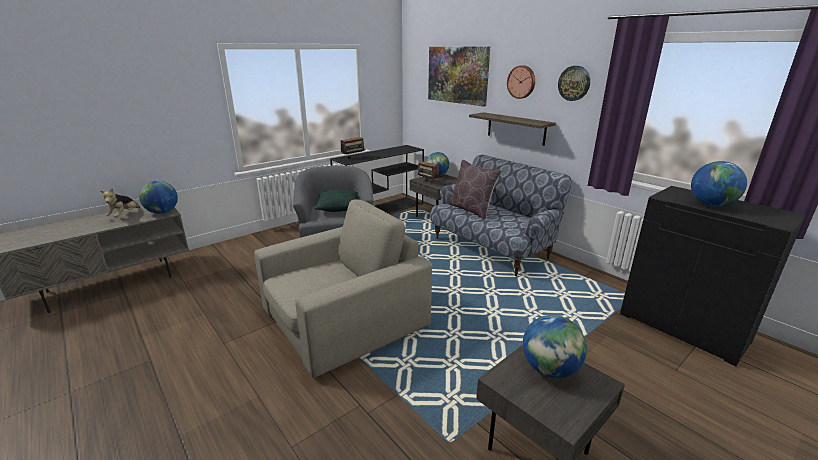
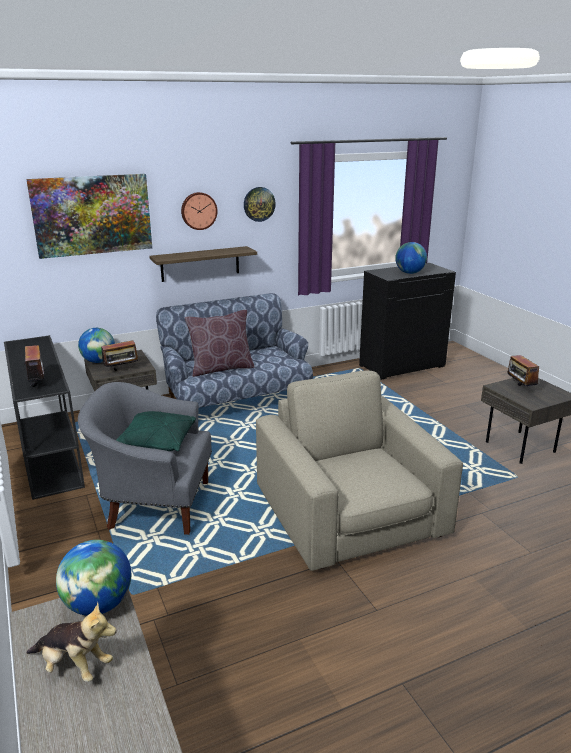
camera: 75 degrees left, 0 degrees up
globe [523,315,587,378] -> radio [507,355,539,387]

